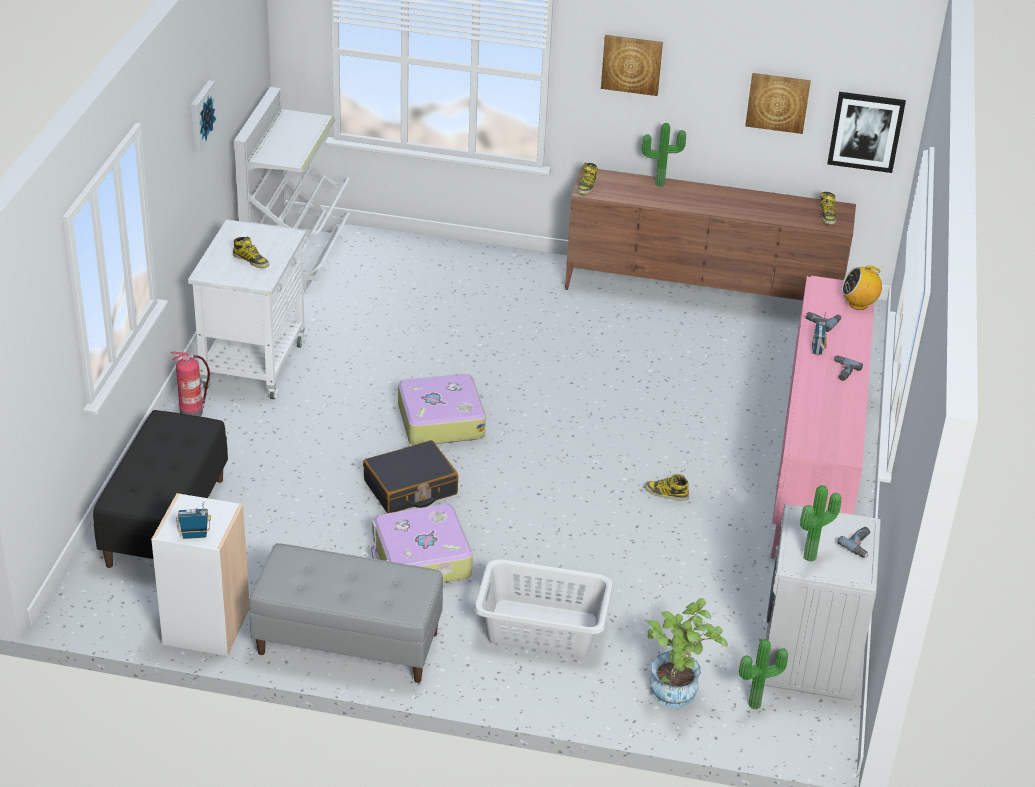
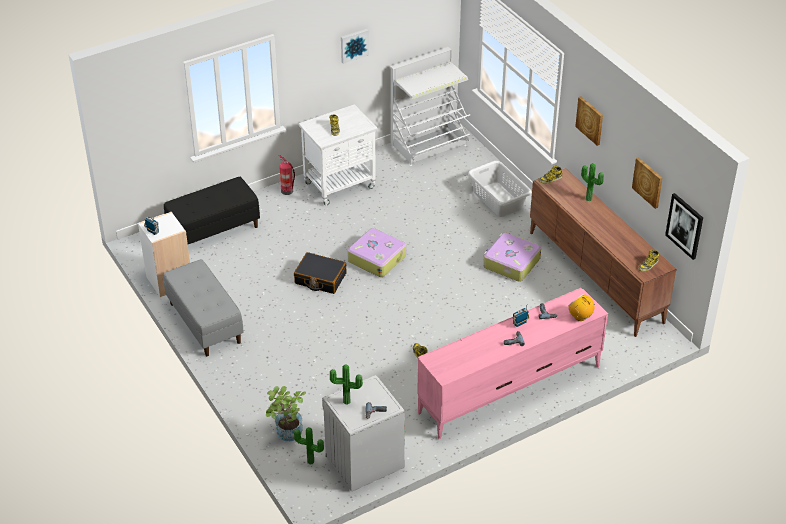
camera: 50 degrees right, 5 degrees up
suitcase [372,504,473,583] -> suitcase moved to [483,233,541,282]
grey laundry basket [474,559,613,657] -> grey laundry basket moved to [468,161,532,217]

